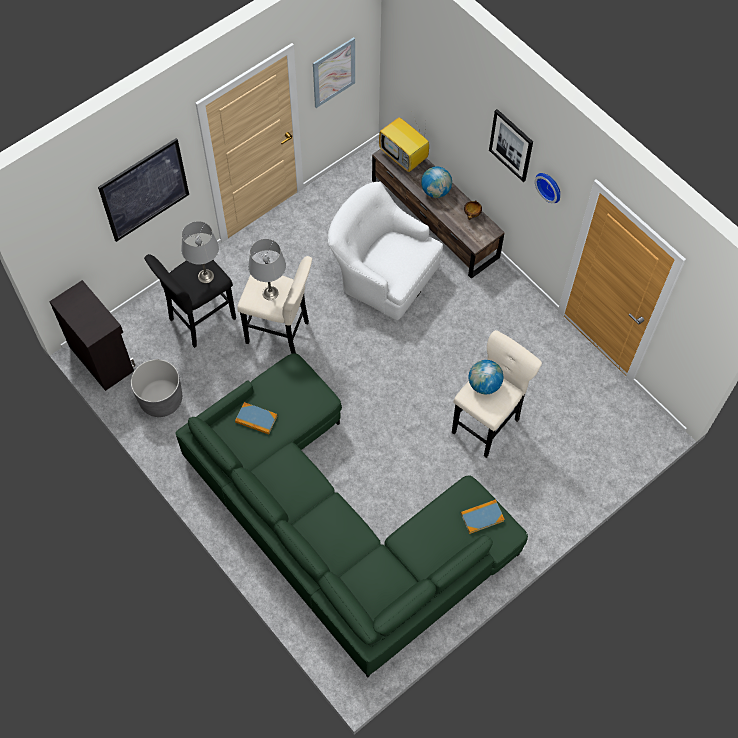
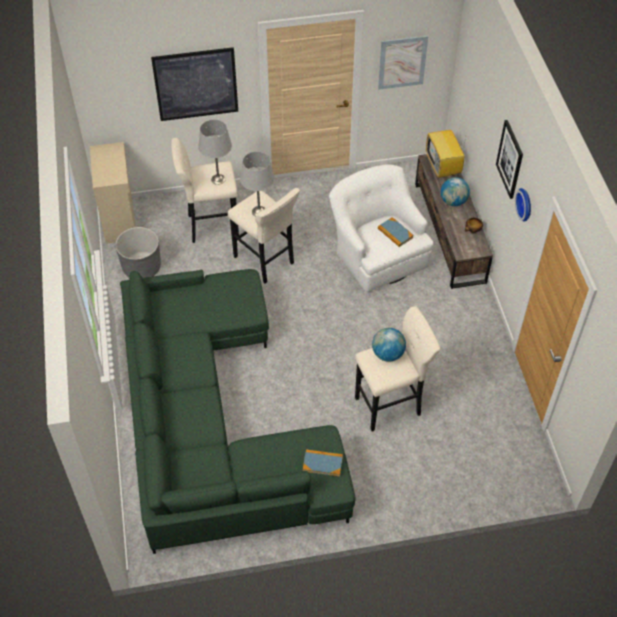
camera: 30 degrees right, 10 degrees down
black cabinet [49,280,135,391] -> beige cabinet [90,142,138,244]
black stool [144,254,236,348] -> beige stool [171,138,239,243]
book [235,402,277,434] -> book moved to [378,217,414,247]

